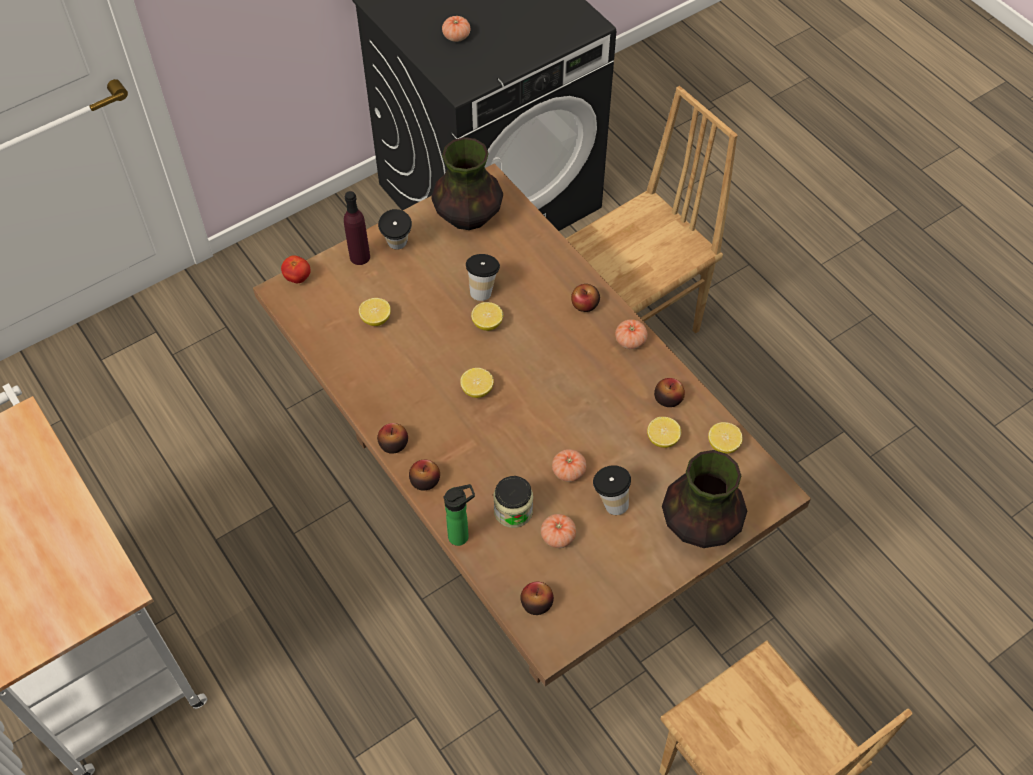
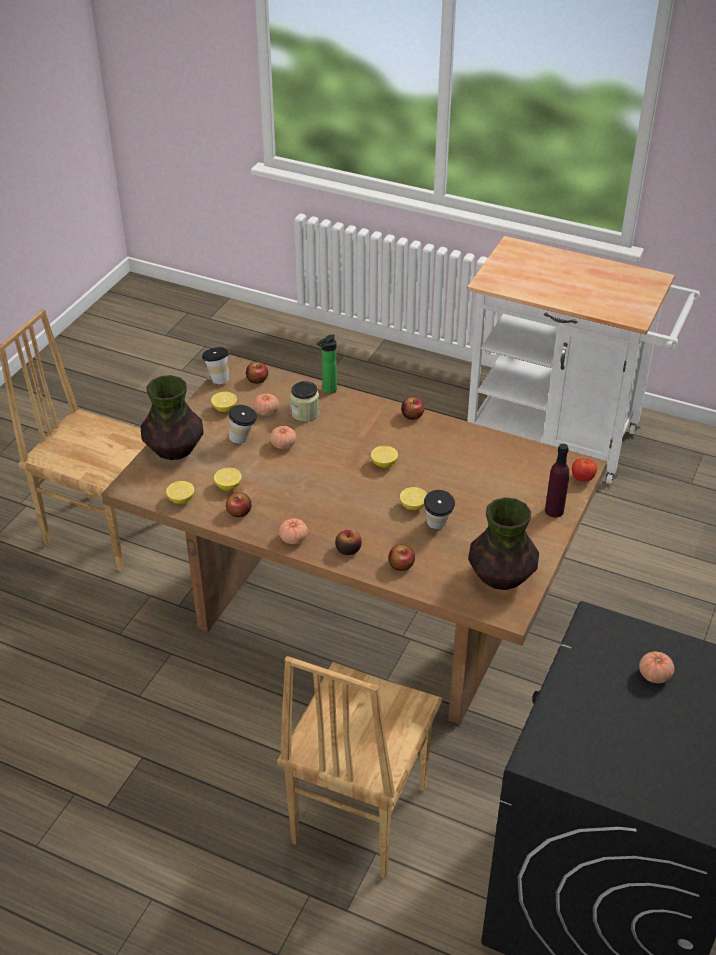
camera: 150 degrees right, 15 degrees down
lemon [359,298,391,326] -> lemon moved to [211,392,237,412]
cup [378,209,412,250] -> cup moved to [202,347,229,384]
apple [409,460,440,491] -> apple moved to [388,545,415,571]

